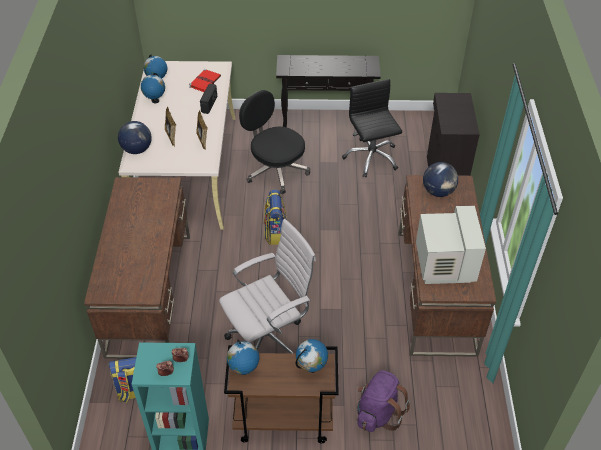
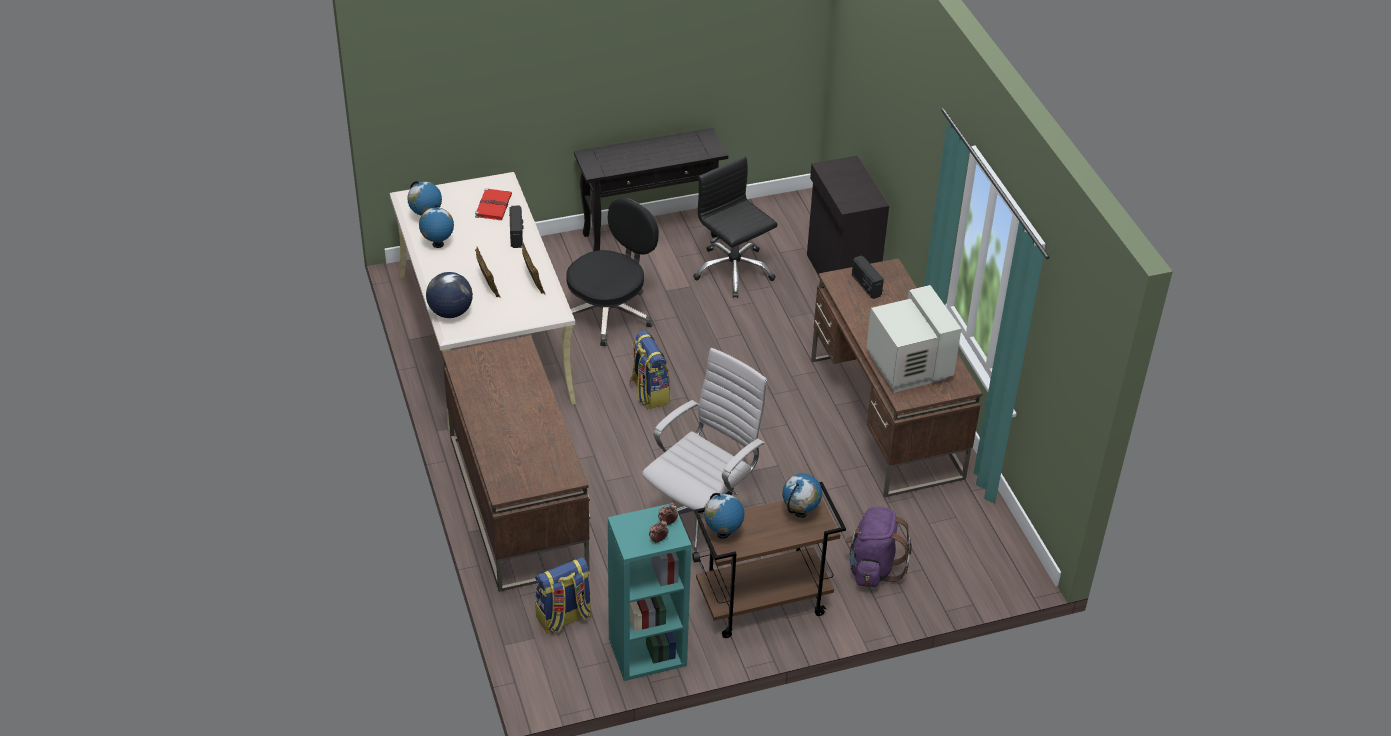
camera: 20 degrees left, 5 degrees down
black office chair [239,90,310,194] -> black office chair turned 105 degrees clockwise [566,198,659,346]
globe [423,162,458,197] -> radio [852,255,884,299]

